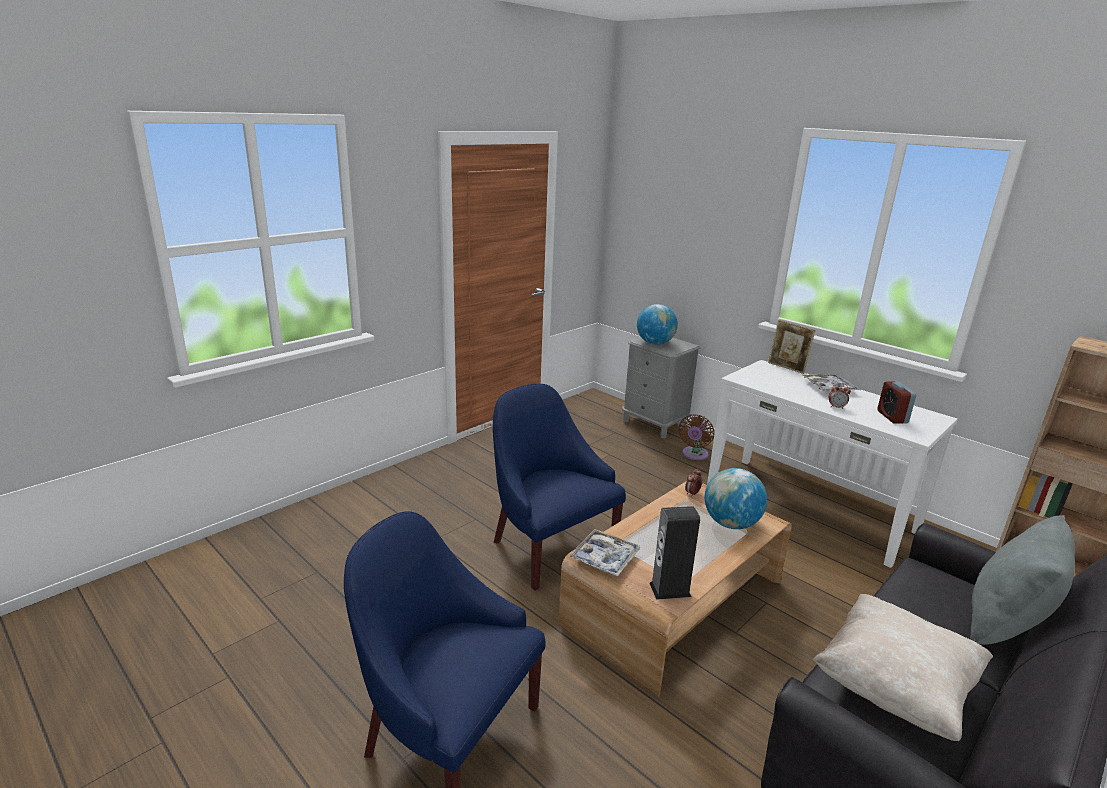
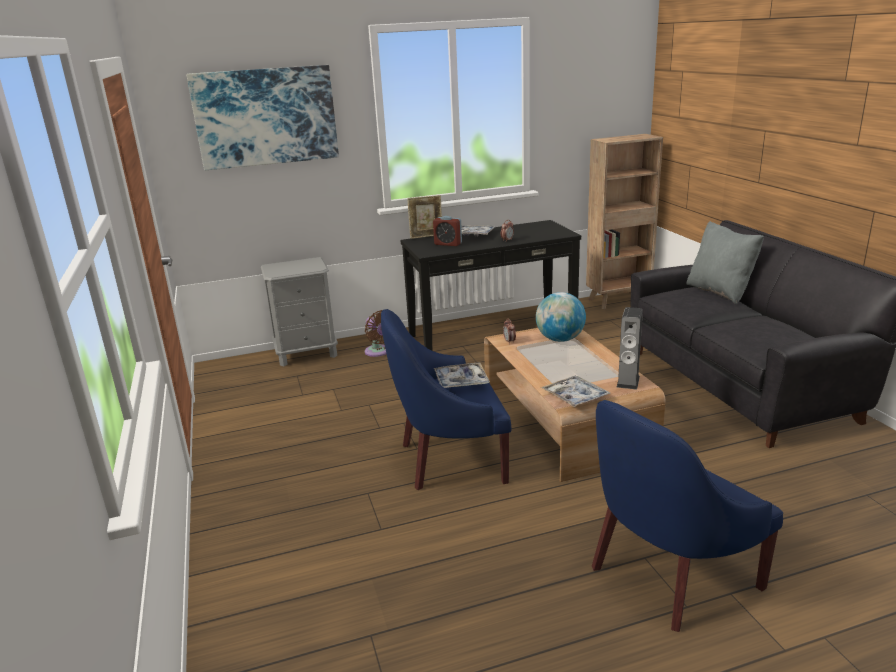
camera: 60 degrees left, 0 degrees up
globe [637,304,678,345] -> none
white console table [707,360,958,568] -> black console table [400,220,581,350]
beige pillow [813,594,993,741] -> none
alarm clock [877,382,916,424] -> alarm clock moved to [433,216,462,246]
none -> picture [186,65,339,170]
none -> tray [434,362,490,388]

